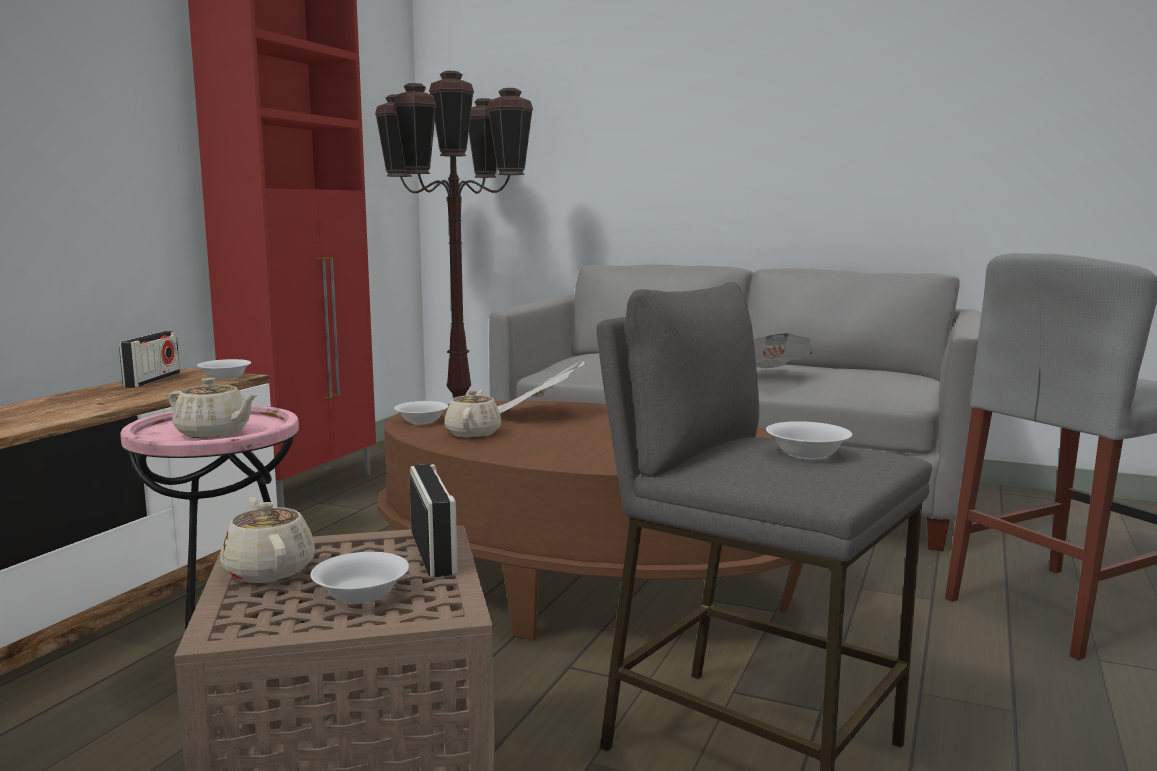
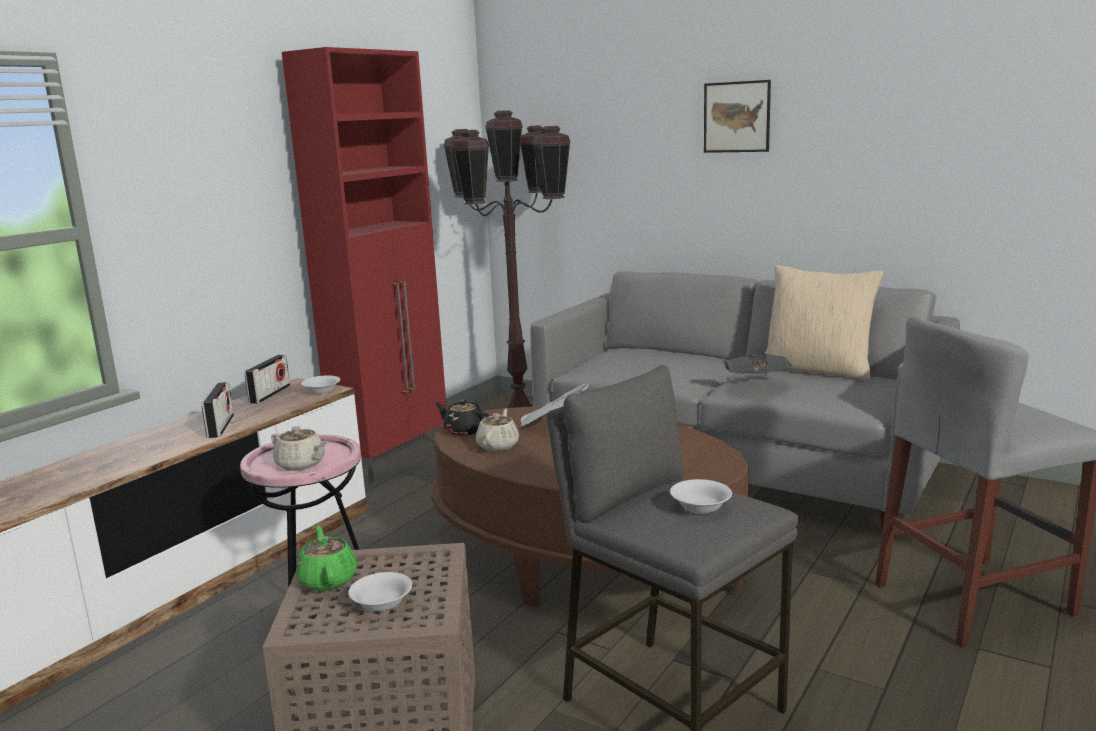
camera: 10 degrees right, 5 degrees up
beige teapot [220,497,315,583] -> green teapot [296,526,357,591]
white bowl [394,401,448,424] -> black teapot [435,400,490,436]
radio [409,464,458,577] -> radio moved to [202,382,234,438]
none -> picture [704,80,771,153]
none -> beige pillow [764,265,884,381]

